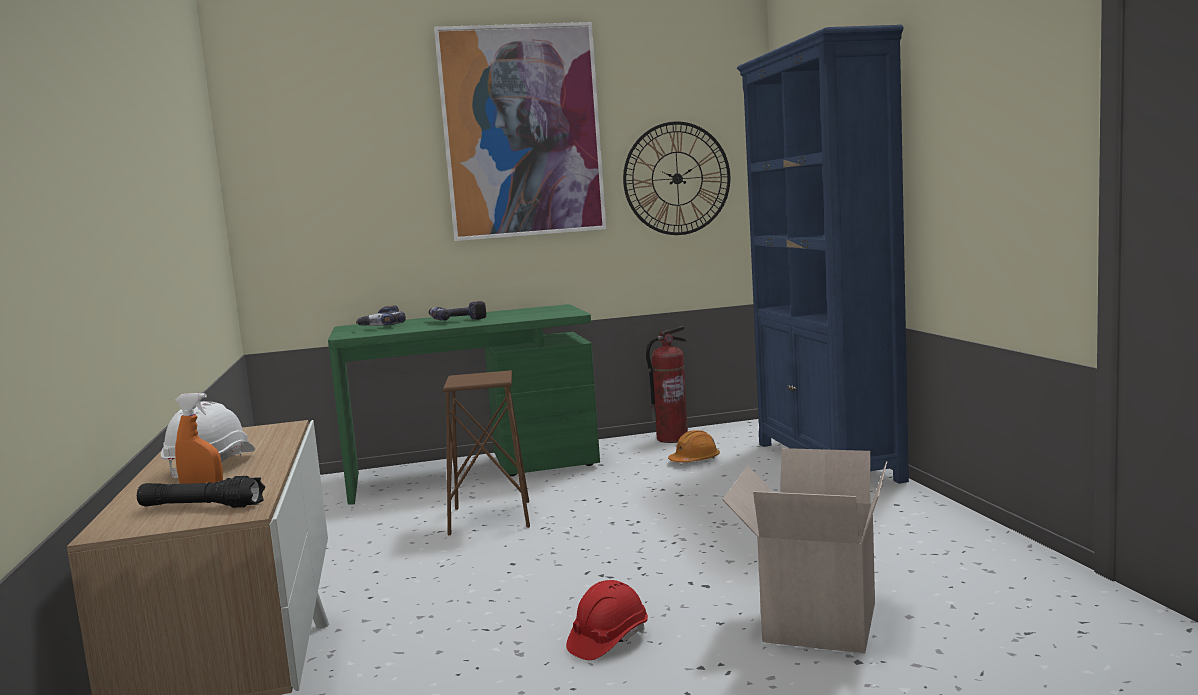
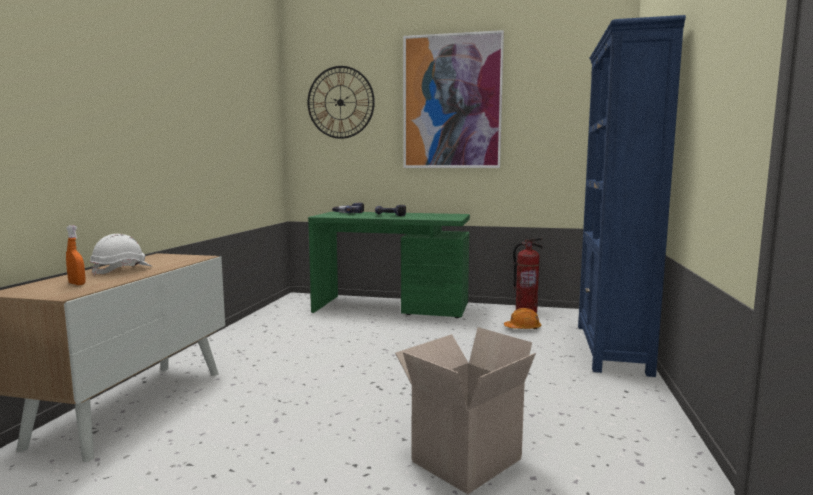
camera: 25 degrees right, 0 degrees up
black flashlight [137,476,265,508] -> none
brown stool [443,370,530,535] -> none
red hard hat [566,580,648,660] -> none
wall clock [623,122,730,235] -> wall clock moved to [307,66,375,139]

